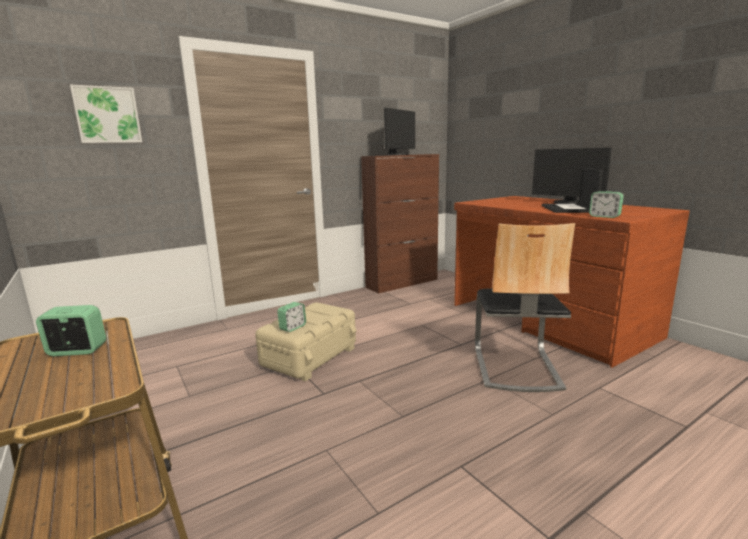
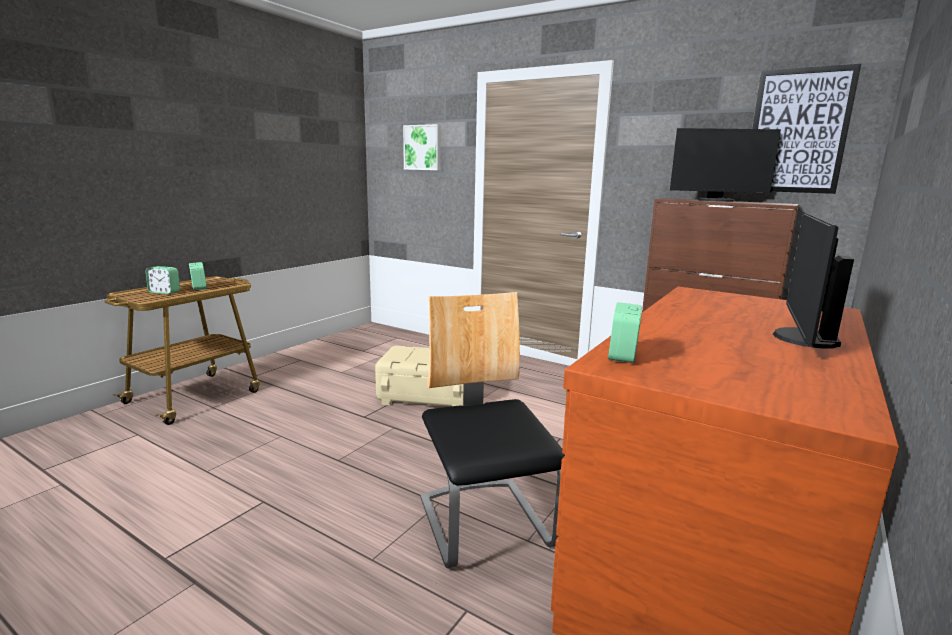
camera: 65 degrees right, 0 degrees up
alarm clock [277,302,306,332] -> alarm clock moved to [145,266,180,294]
chair [475,223,575,392] -> chair turned 90 degrees clockwise [420,292,565,568]
laptop [542,168,603,213] -> none
none -> picture [752,64,861,194]

